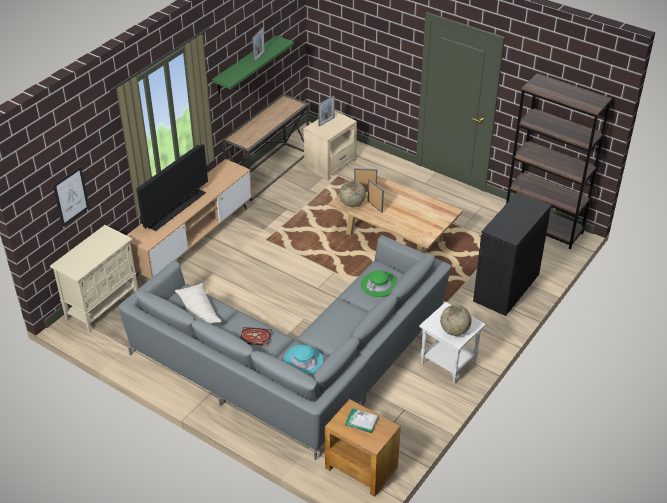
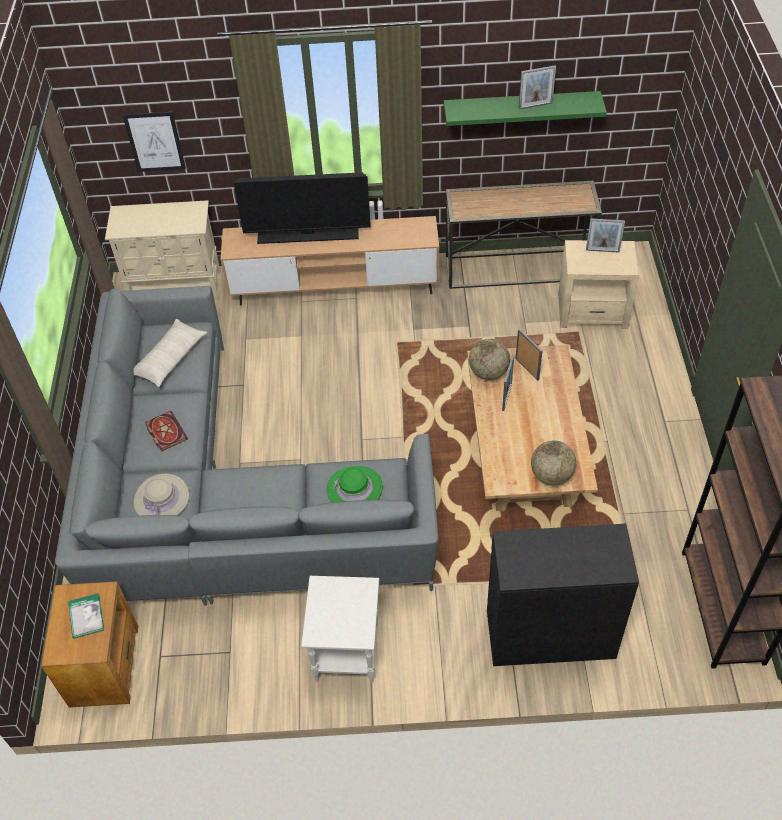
camera: 55 degrees right, 10 degrees up
turquoise hat [284,345,323,375] -> beige hat [133,474,189,516]
globe [440,305,472,336] -> globe moved to [531,440,576,485]

